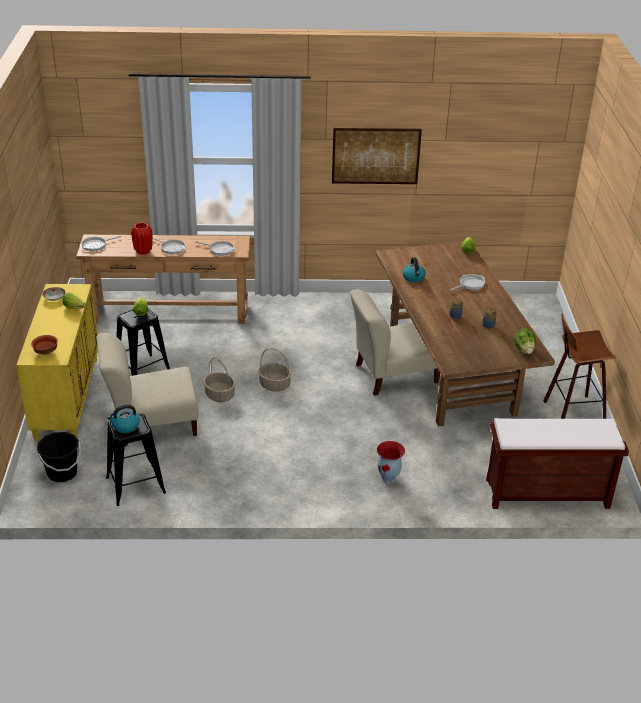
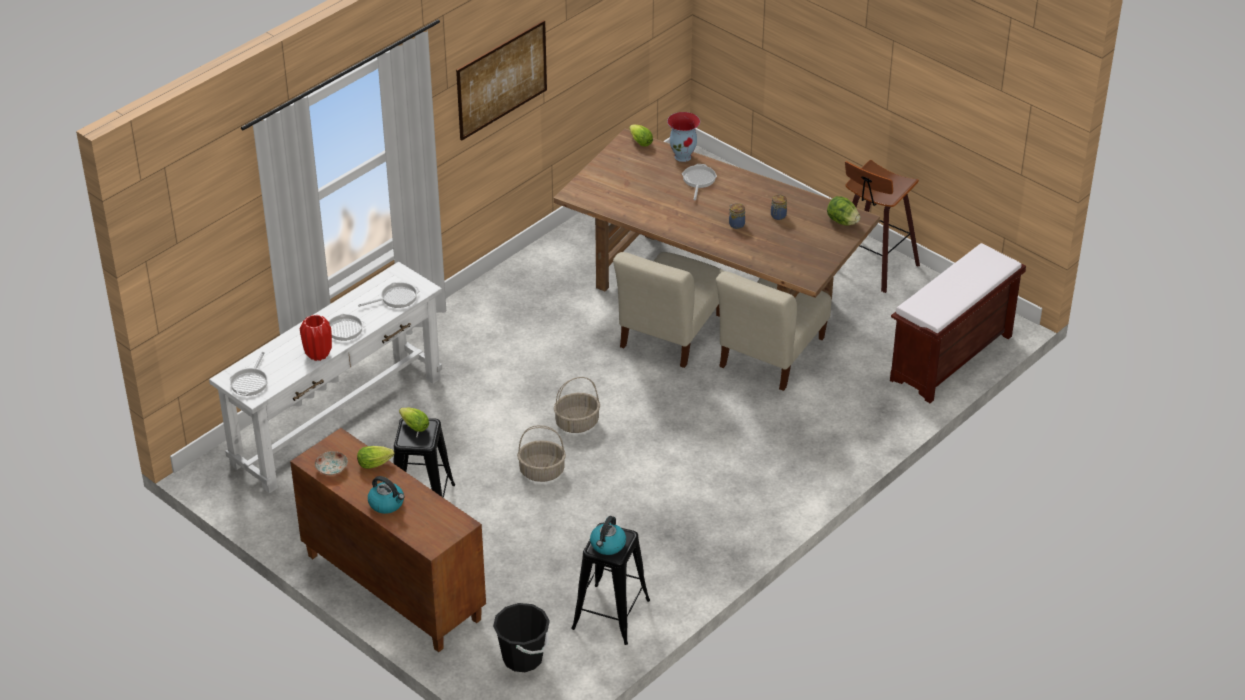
camera: 45 degrees left, 5 degrees up
yellow cabinet [16,284,98,441] -> brown cabinet [290,428,486,652]
bowl [31,335,58,355] -> none
brown console table [76,234,250,324] -> white console table [209,262,442,494]
beige chair [97,333,199,446] -> beige chair moved to [716,271,831,391]
vase [377,441,405,483] -> vase moved to [667,112,700,162]
kettle [403,257,426,282] -> kettle moved to [368,476,404,514]

